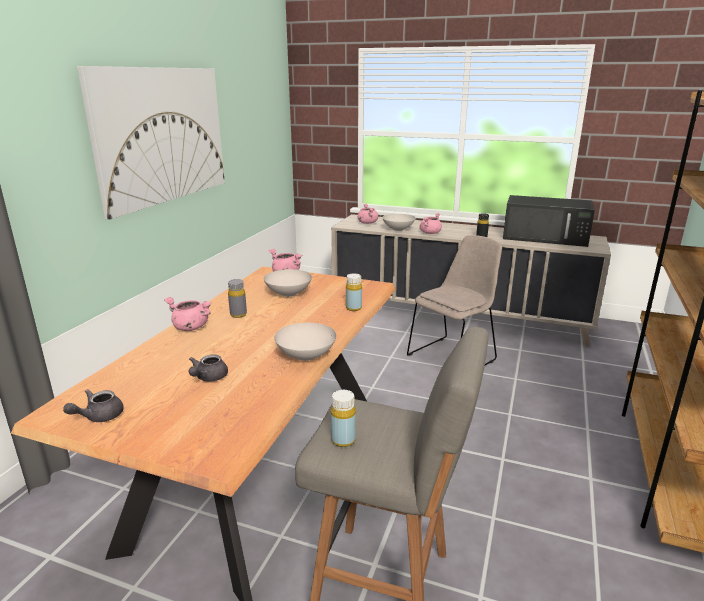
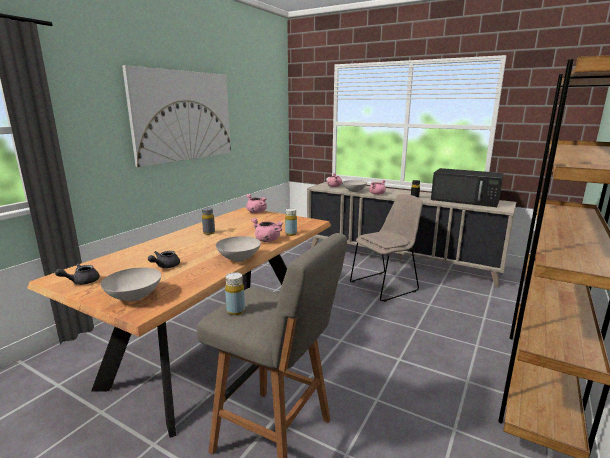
camera: 10 degrees right, 5 degrees down
pink cooking pot [164,297,212,331] -> pink cooking pot moved to [251,218,284,242]
white bowl [264,269,312,297] -> white bowl moved to [101,267,161,302]

